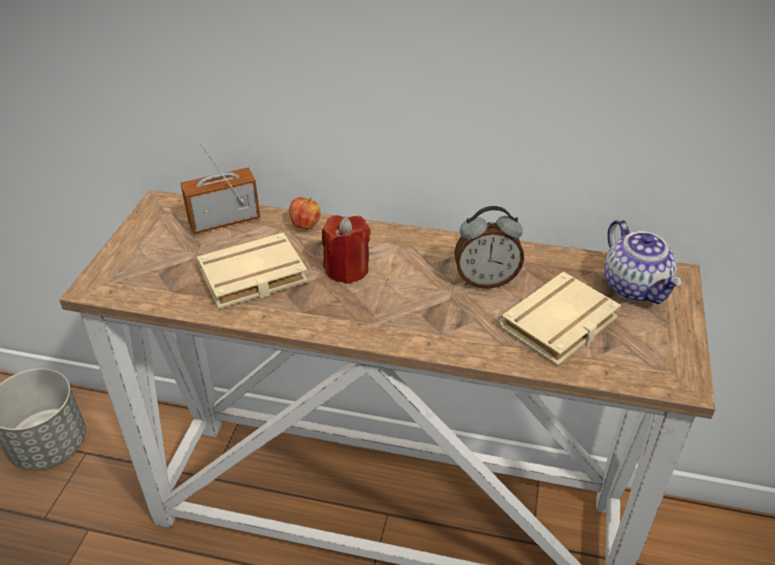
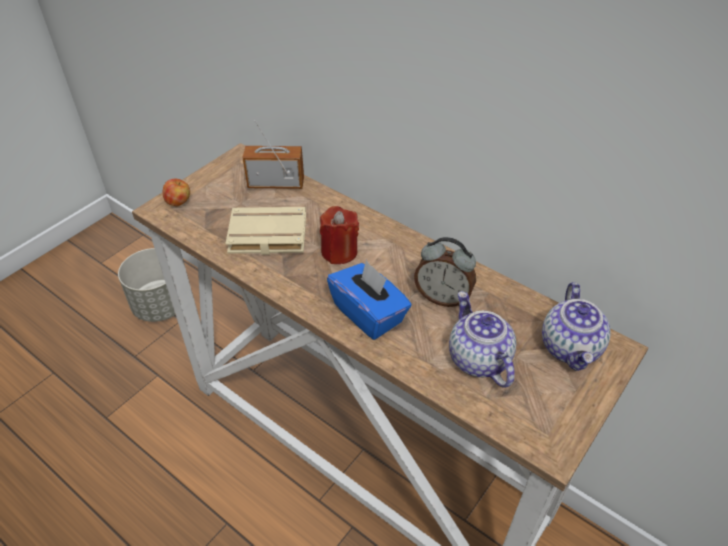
camera: 25 degrees right, 5 degrees up
apple [289,197,321,230] -> apple moved to [163,179,190,207]
beige book [498,271,621,366] -> teapot [449,291,516,388]
none -> blue tissue box [327,260,412,340]

